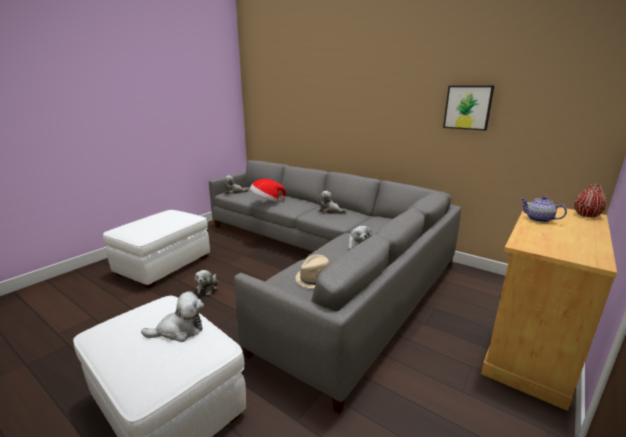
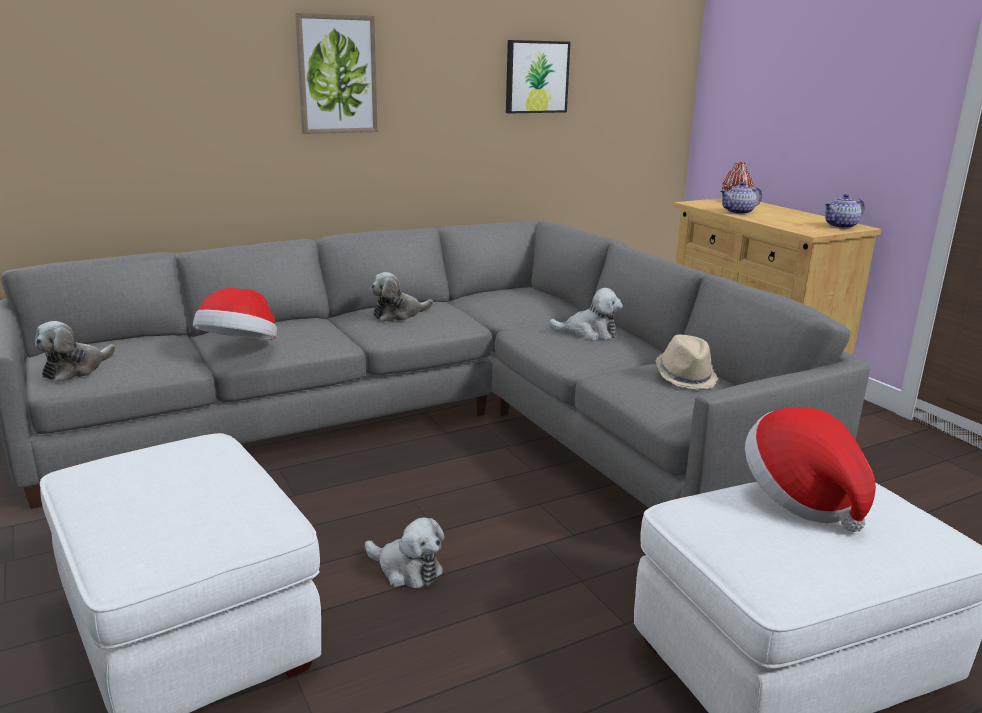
camera: 65 degrees left, 0 degrees up
plush toy [141,291,204,342] -> hat [745,407,876,532]
none -> picture [295,13,378,134]
none -> teapot [824,194,865,229]

